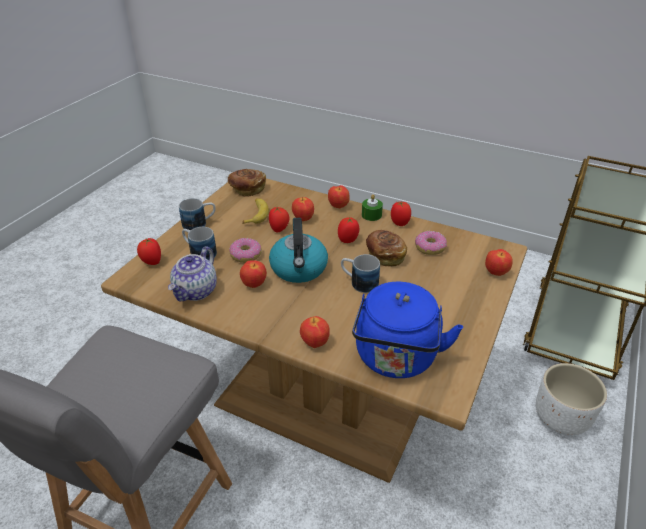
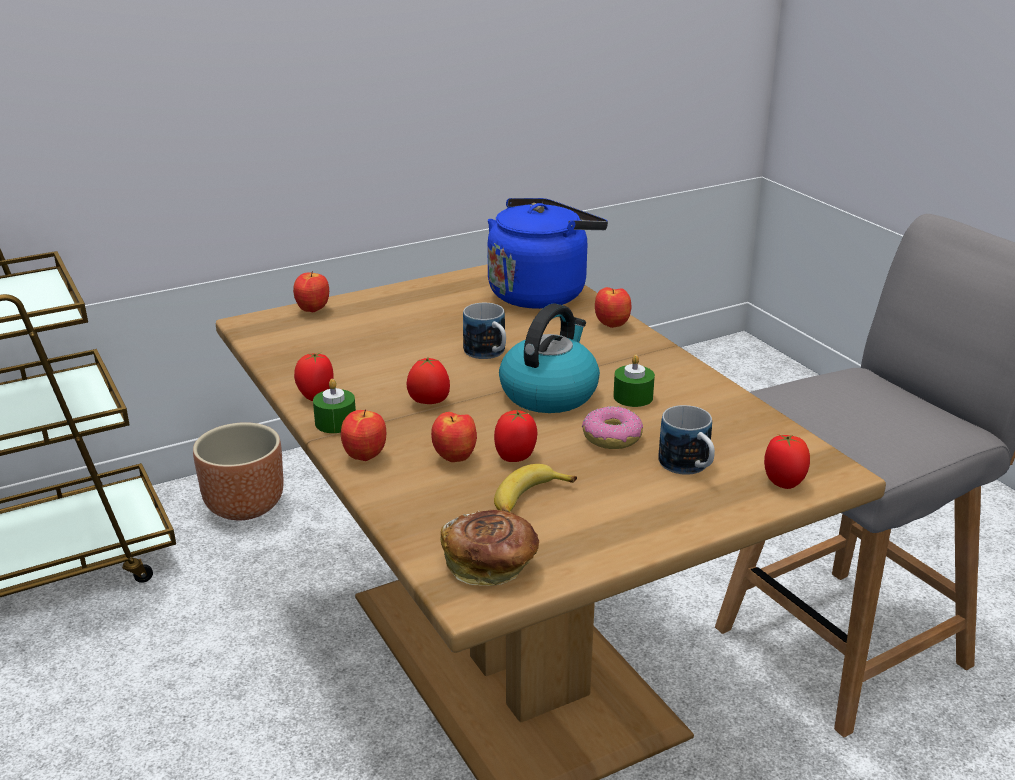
camera: 145 degrees left, 10 degrees down
teapot [168,246,217,301] -> none
mug [179,198,216,231] -> none
apple [240,260,267,288] -> green candle [613,355,655,407]
bread [366,230,407,267] -> none
donut [415,231,447,255] -> none
white planter [536,363,607,435] -> brown planter [193,422,284,520]

